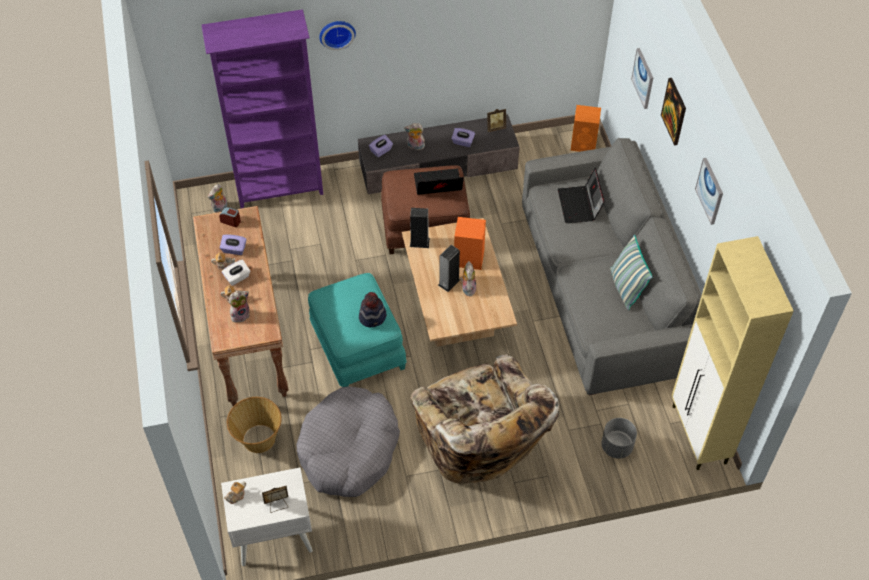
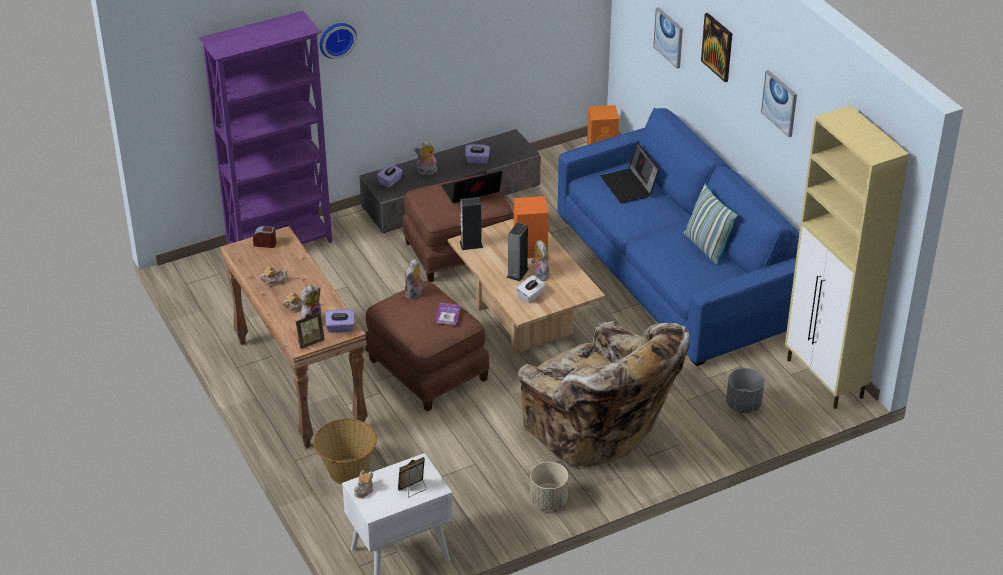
camera: 15 degrees left, 15 degrees down
plush toy [208,184,228,213] -> plush toy moved to [405,259,423,300]
purple tissue box [220,234,247,255] -> purple tissue box moved to [325,309,354,333]
white tissue box [222,260,250,286] -> white tissue box moved to [517,275,545,303]
grey dog bed [296,386,400,497] -> none
turquoise ottoman [308,273,407,387] -> brown ottoman [365,281,489,412]
hat [359,292,386,327] -> book [435,303,461,325]
picture frame [487,109,506,132] -> picture frame moved to [296,312,325,349]
grey sofa [522,138,702,395] -> blue sofa [558,108,800,366]
none -> beige planter [530,462,568,510]

